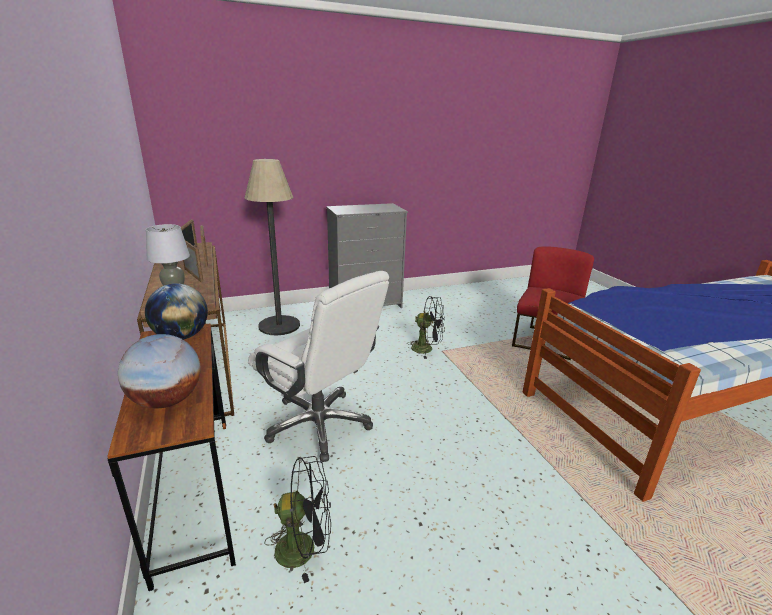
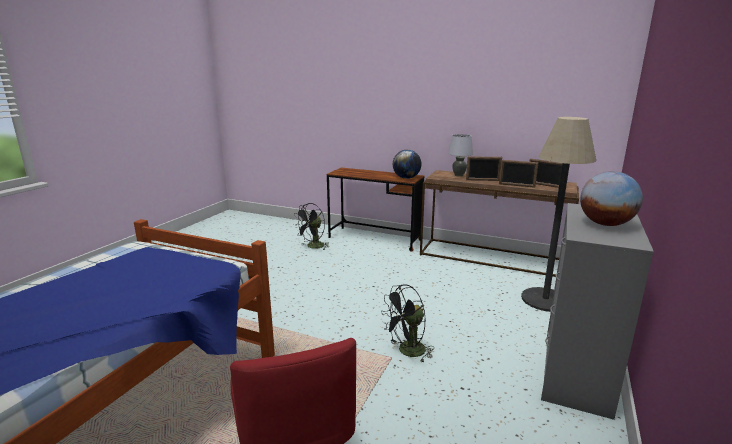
camera: 135 degrees right, 5 degrees down
globe [118,334,201,408] -> globe moved to [580,171,643,226]
white office chair [248,271,389,462] -> none

